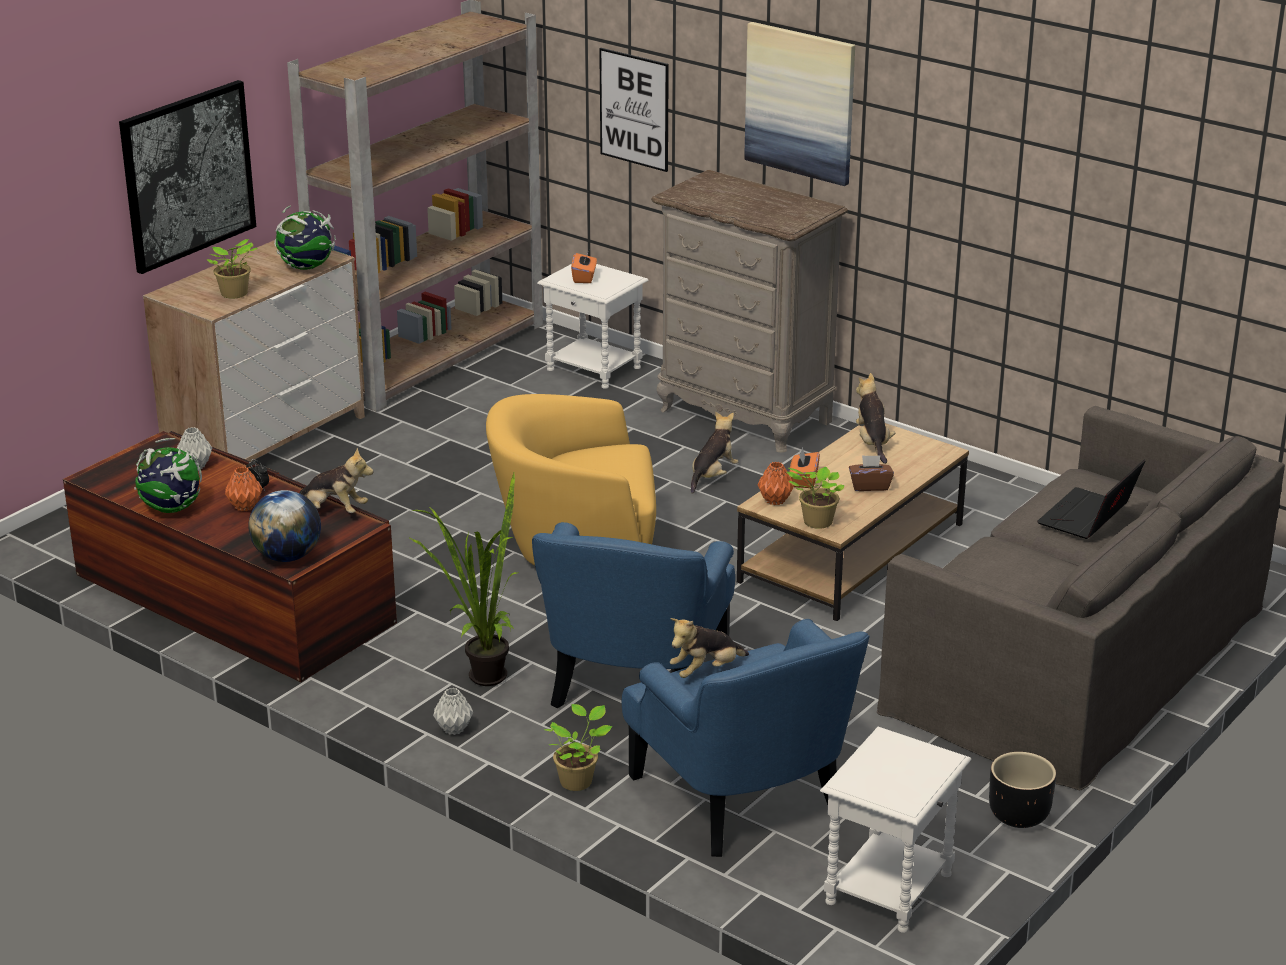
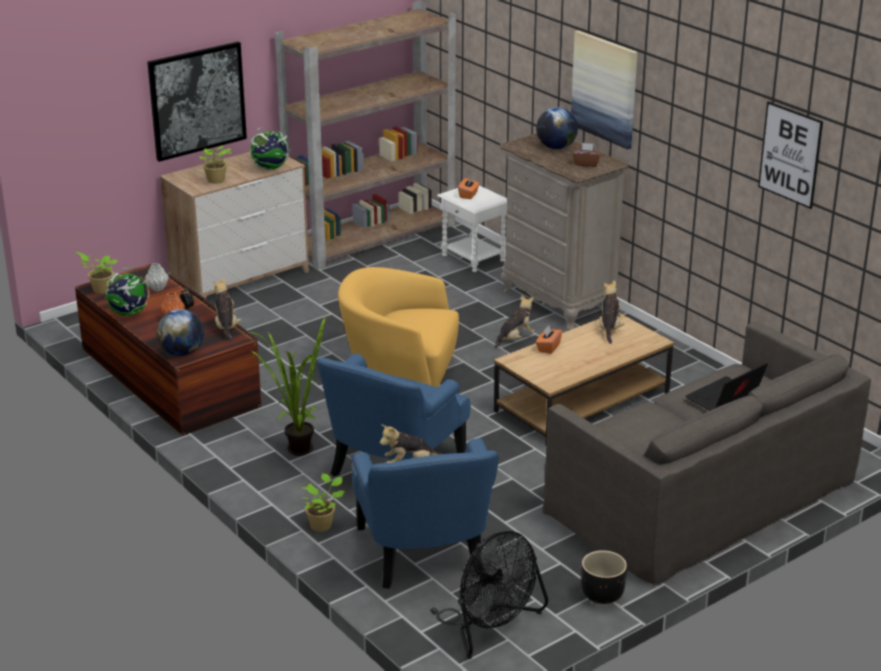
camera: 15 degrees right, 0 degrees up
plush toy [299,448,374,513] -> plush toy turned 135 degrees counterclockwise [213,278,241,342]
grey vase [433,688,473,735] -> none
picture [599,48,669,172] -> picture moved to [758,101,823,209]
orange vase [757,462,794,505] -> none
potted plant [786,466,845,529] -> potted plant moved to [76,252,117,294]
white side table [820,727,972,933] -> black fan [431,531,548,659]
brown tissue box [849,455,894,491] -> brown tissue box moved to [572,143,601,167]
none -> globe [536,107,578,149]

